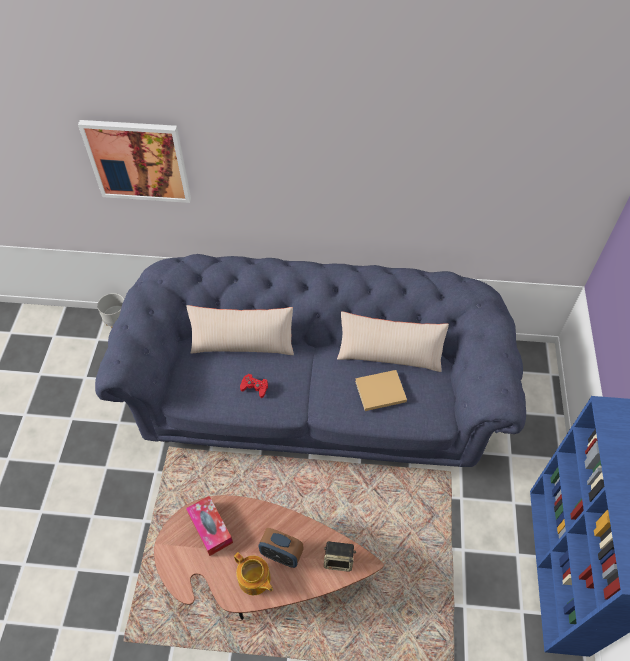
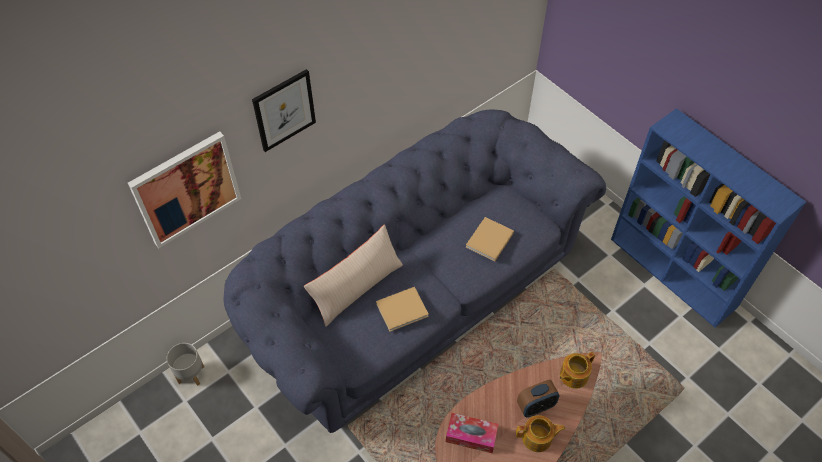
camera: 45 degrees left, 0 degrees up
red game controller [240,374,268,398] -> beige book [376,287,429,332]
speaker [324,541,356,572] -> teapot [559,352,595,389]
beige pillow [337,311,449,372] -> none
none -> picture [252,69,316,152]

